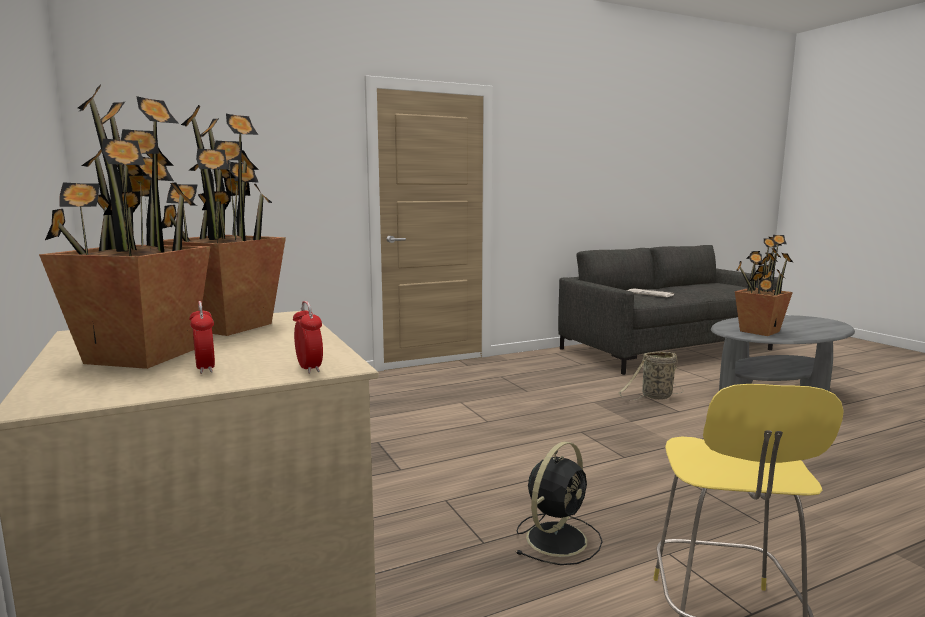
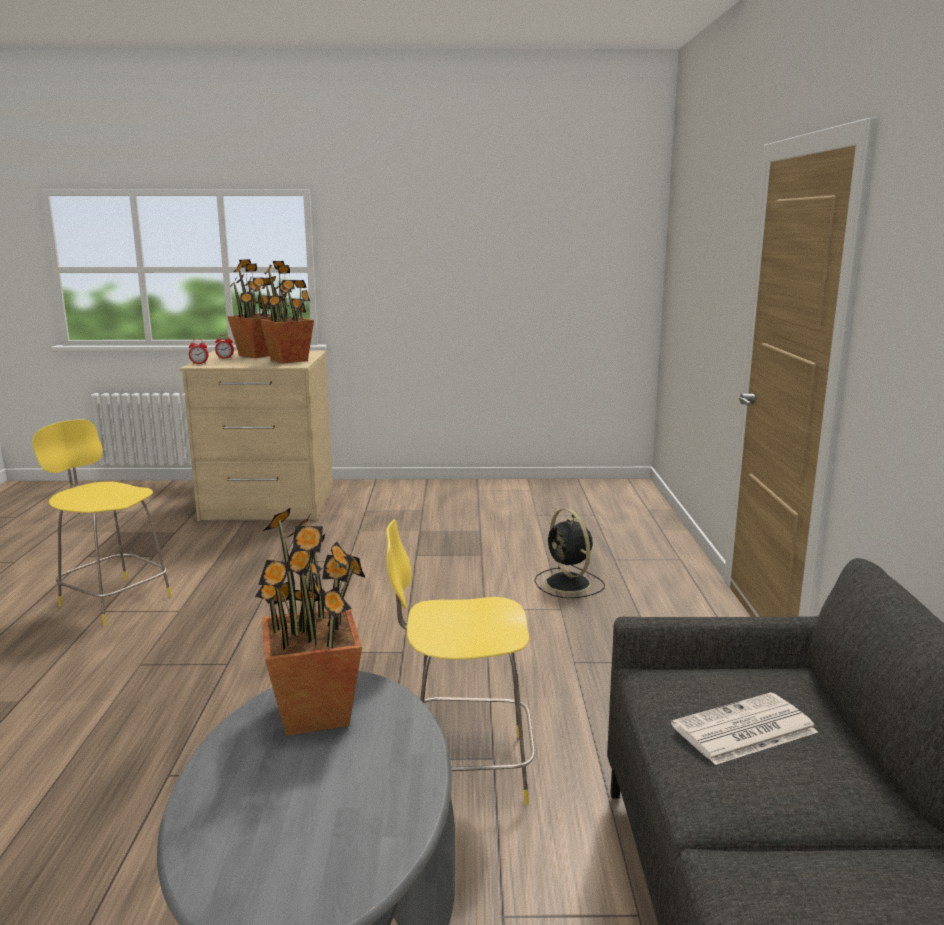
camera: 115 degrees right, 5 degrees up
black fan [517,441,602,565] -> black fan moved to [534,508,605,598]
basket [619,352,684,401] -> yellow stool [386,519,535,805]

